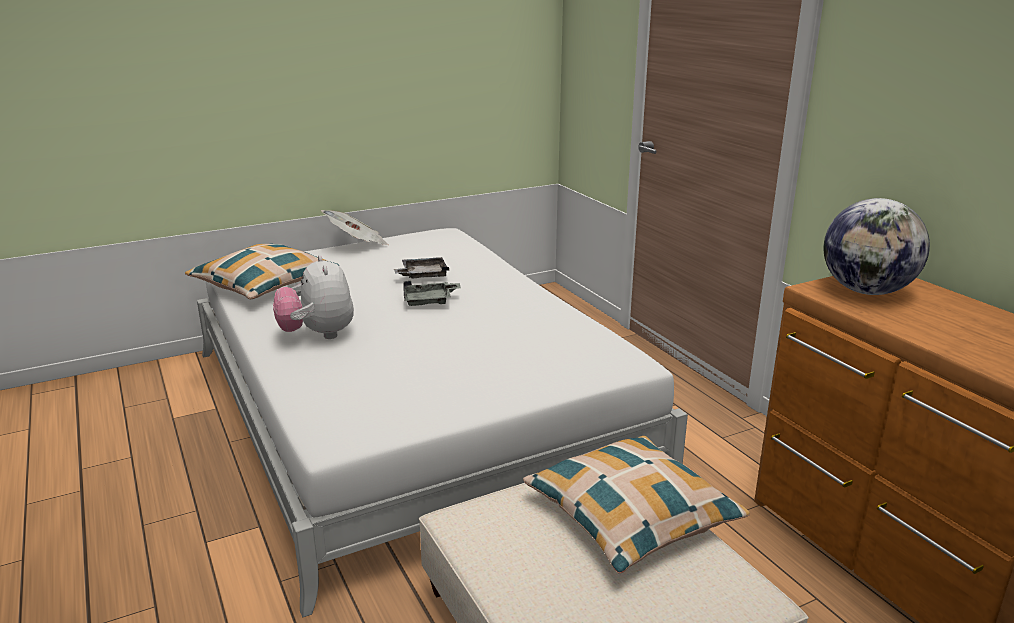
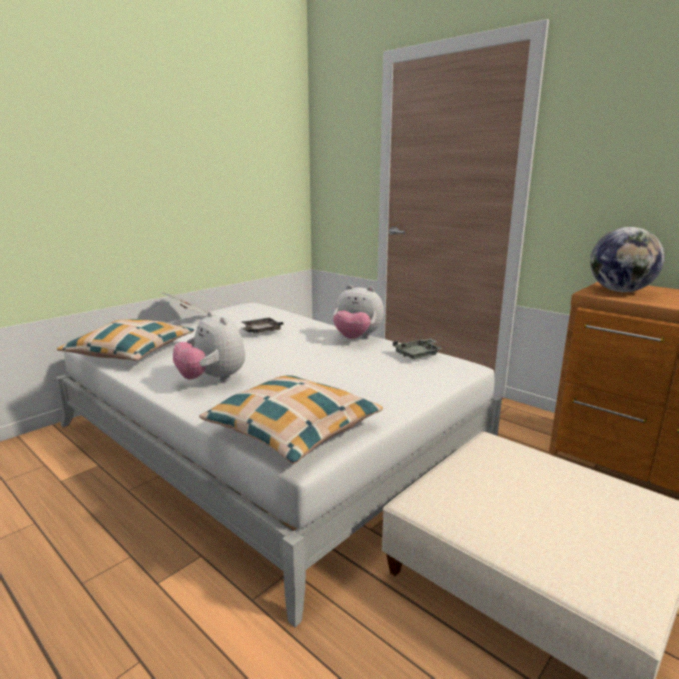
camera: 20 degrees left, 5 degrees down
grey tray [403,281,461,306] -> grey tray moved to [393,339,443,359]
pillow [523,436,750,574] -> pillow moved to [199,375,383,464]
none -> plush toy [333,285,384,339]

